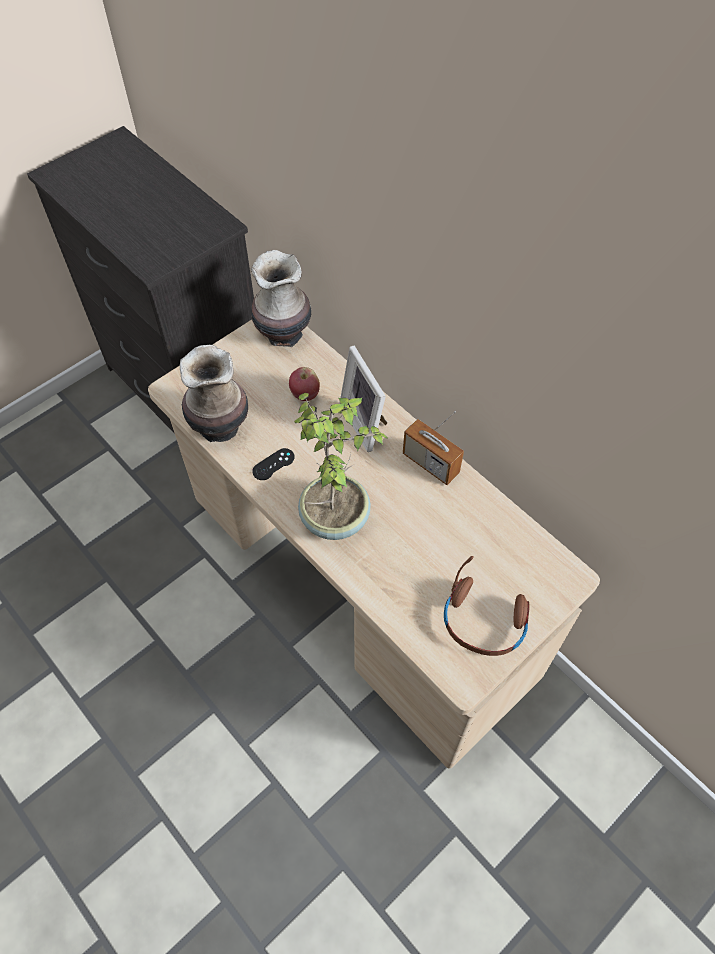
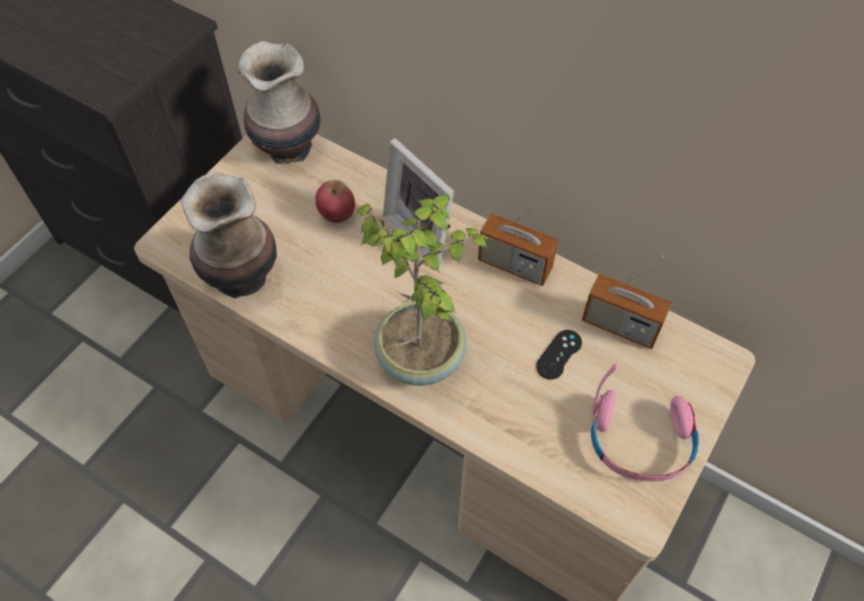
camera: 15 degrees left, 0 degrees up
black game controller [252,448,295,480] -> black game controller moved to [536,330,582,379]
brown headphones [444,556,529,656] -> pink headphones [591,364,699,482]
none -> radio [582,256,672,349]

